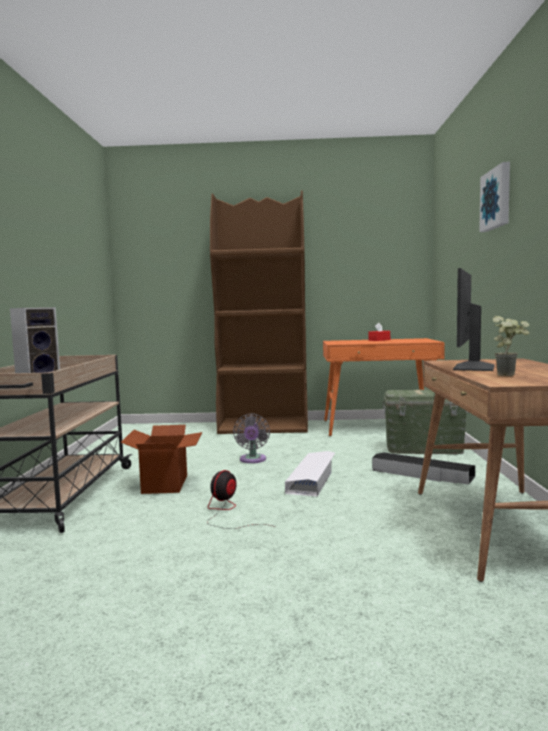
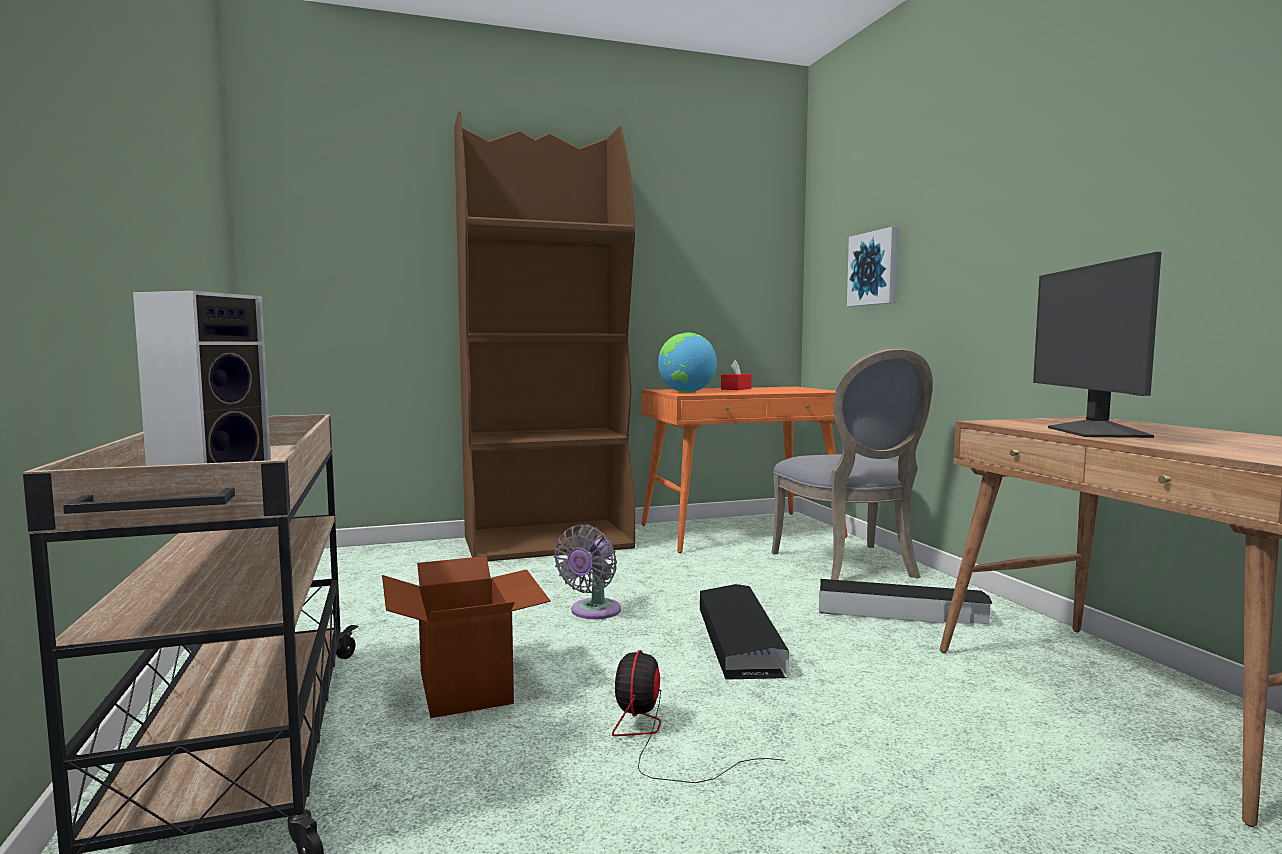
camera: 20 degrees left, 0 degrees up
grey fan [233,413,270,463] -> grey fan turned 45 degrees clockwise [554,524,621,619]
white storage box [285,451,335,497] -> black storage box [699,584,789,680]
green storage box [382,390,469,454] -> grey chair [772,347,933,580]
picture [479,162,510,232] -> picture moved to [847,227,900,306]
potted plant [493,316,529,376] -> none
none -> globe [658,332,717,393]

